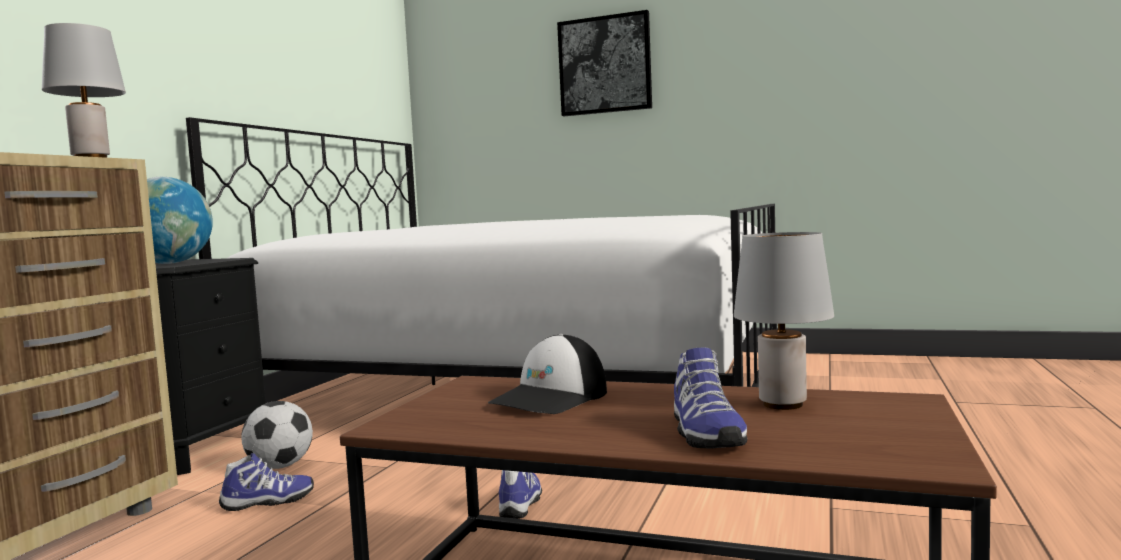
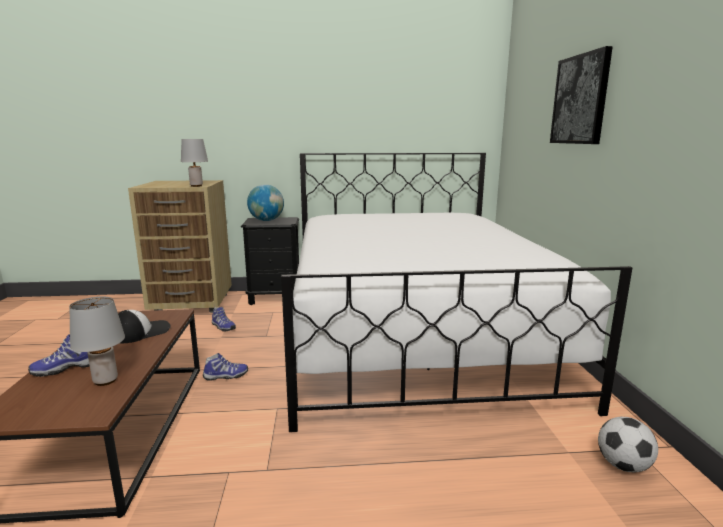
camera: 65 degrees right, 10 degrees up
football [241,401,313,469] -> football moved to [598,417,658,472]
cap [488,334,607,414] -> cap turned 120 degrees clockwise [118,310,171,343]

